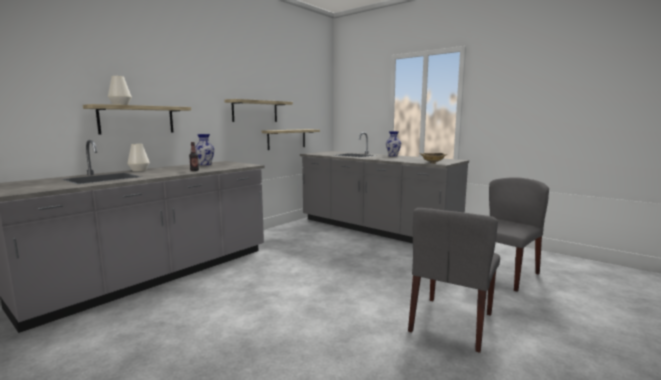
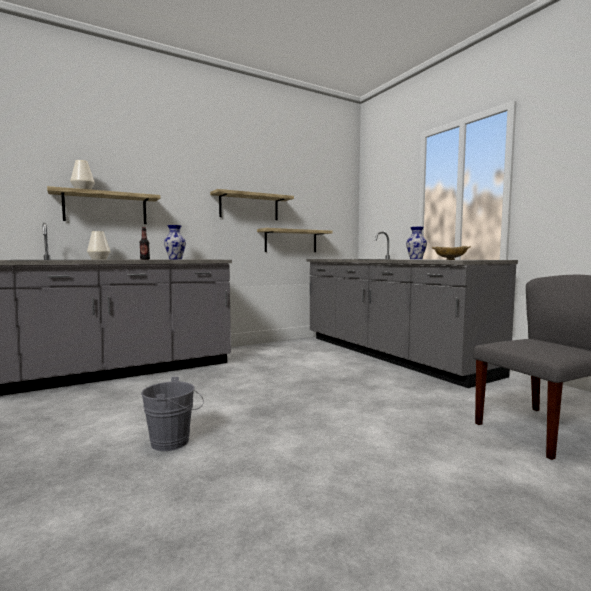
camera: 20 degrees right, 5 degrees down
grey chair [408,208,500,353] -> none
none -> grey bucket [141,377,204,451]

